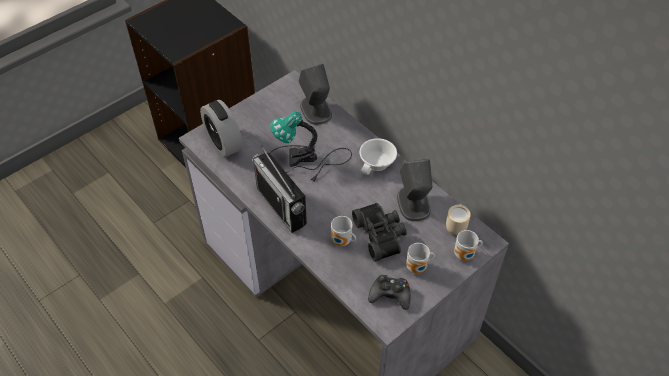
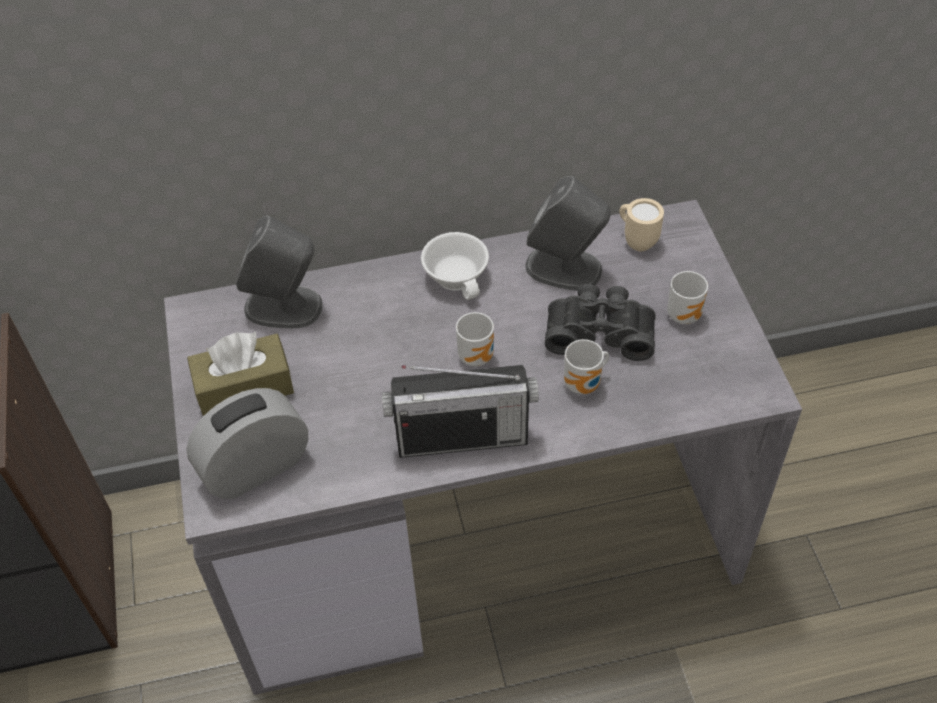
camera: 60 degrees left, 0 degrees up
alarm clock [200,100,243,158] -> alarm clock turned 150 degrees clockwise [186,388,308,499]
table lamp [270,111,352,183] -> none
black game controller [368,275,410,310] -> none
mug [454,230,483,261] -> mug moved to [456,312,494,366]
none -> brown tissue box [187,332,294,416]

